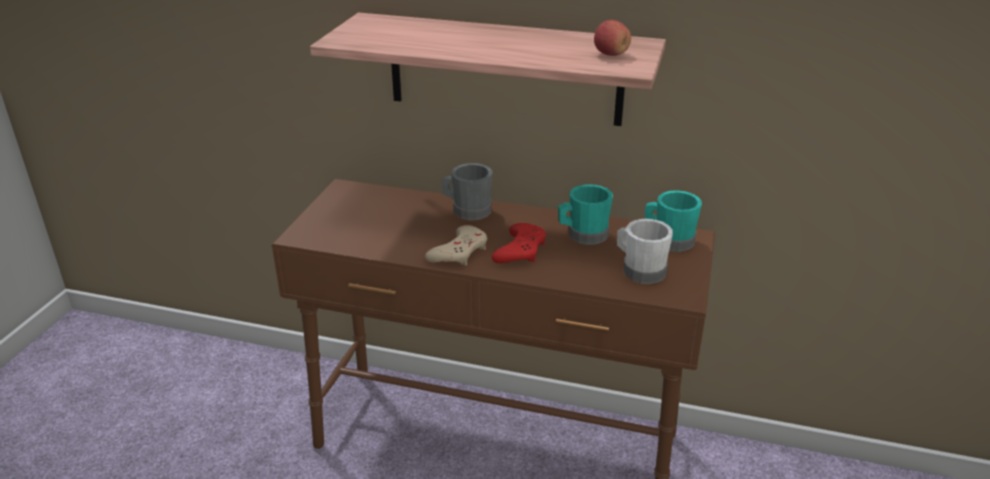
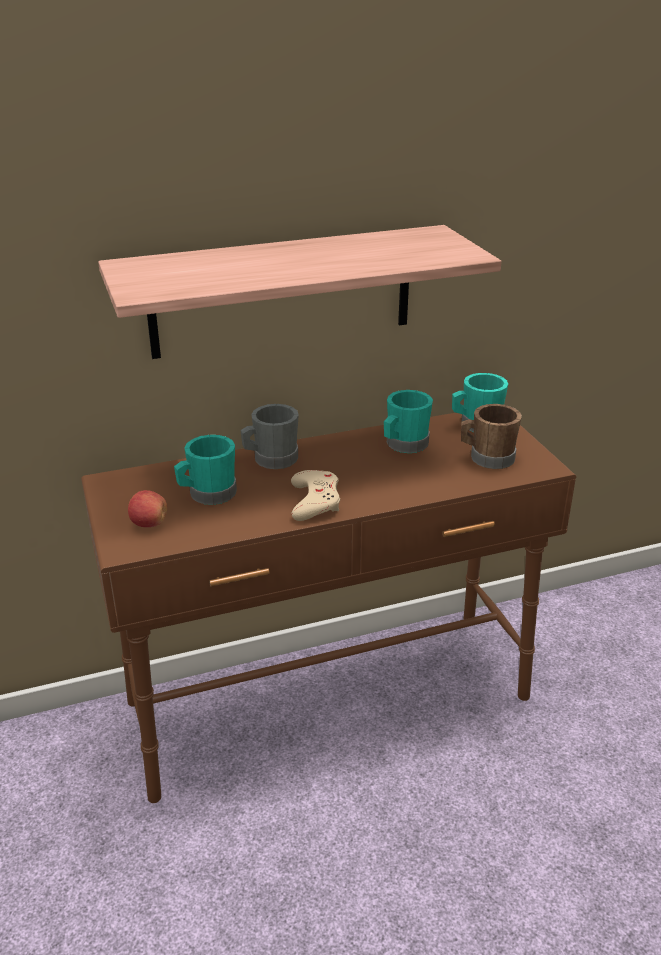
camera: 35 degrees left, 0 degrees up
red game controller [492,223,546,263] -> none
apple [594,20,631,56] -> apple moved to [128,490,167,527]
white mug [617,219,673,284] -> brown mug [461,404,522,469]
none -> turquoise mug [174,435,237,505]

